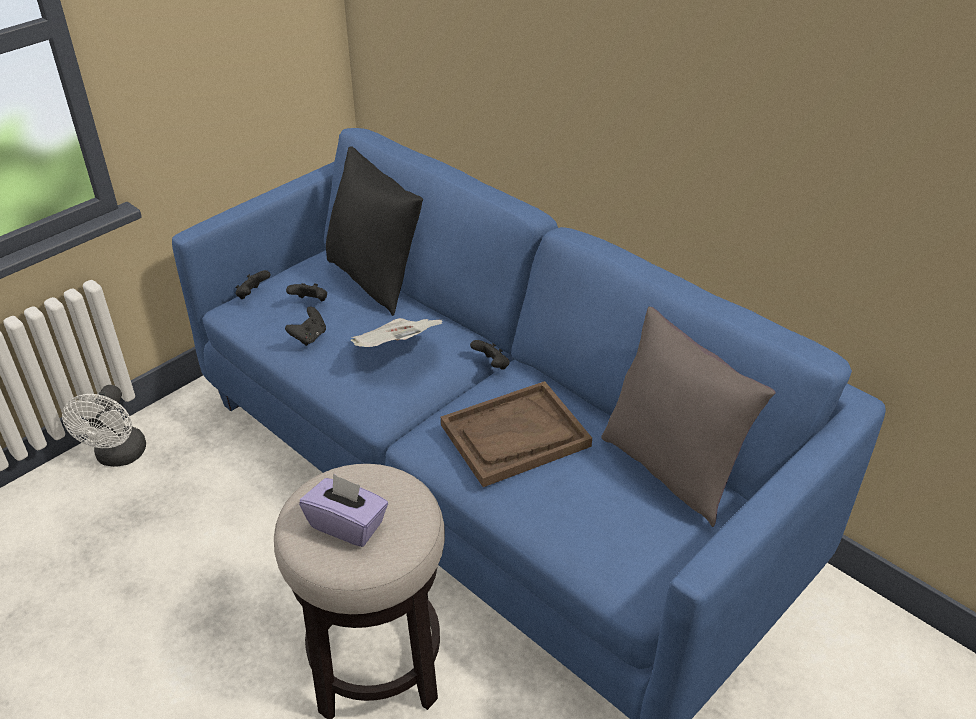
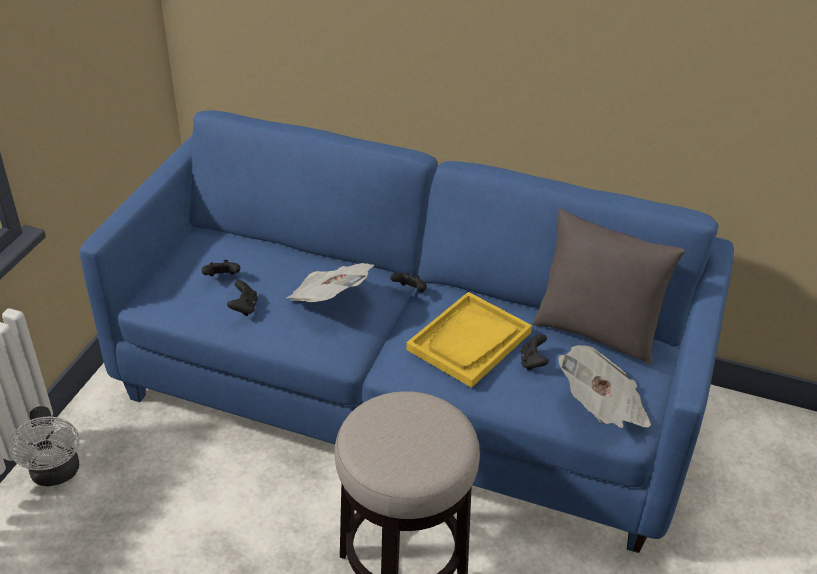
camera: 25 degrees left, 0 degrees up
black game controller [235,270,271,299] -> black game controller moved to [521,334,549,370]
purple tissue box [299,473,388,547] -> none
black pillow [326,146,423,316] -> none
brown tray [441,381,592,487] -> yellow tray [406,292,532,388]
none -> newspaper [558,345,651,428]

